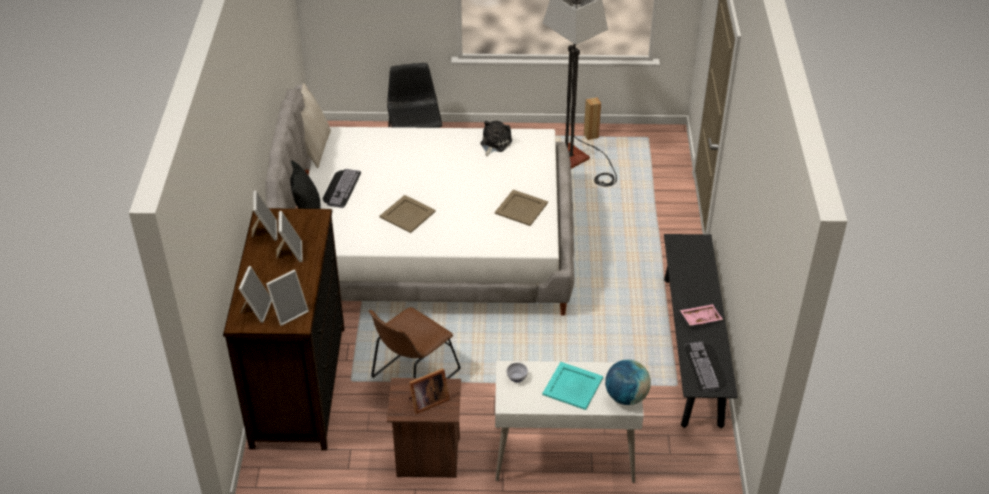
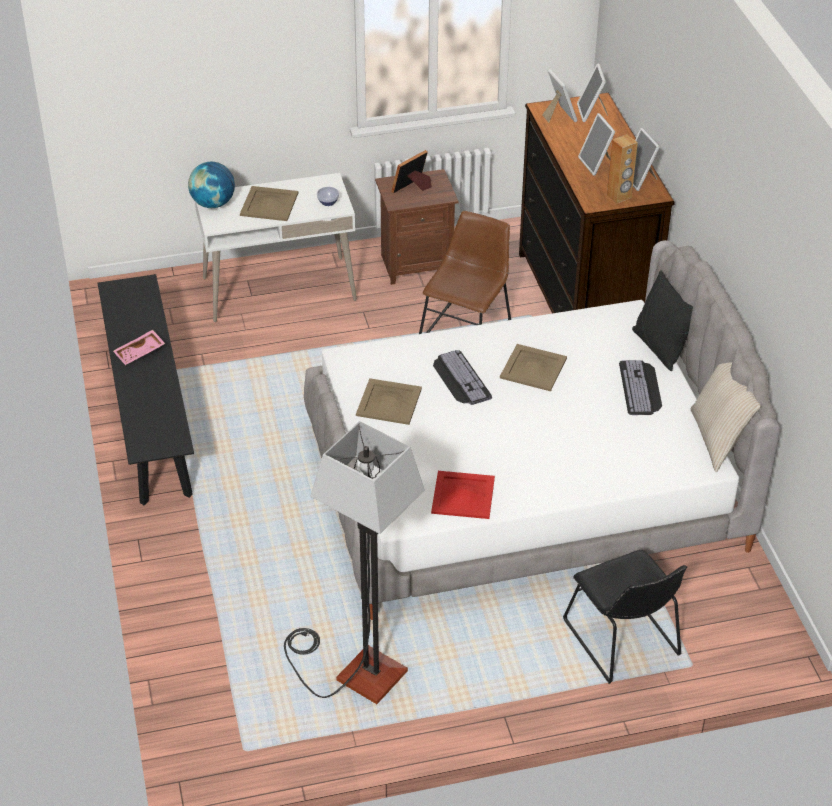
camera: 165 degrees right, 0 degrees up
picture frame [266,270,309,326] -> picture frame turned 120 degrees clockwise [542,69,577,123]
plush toy [480,121,512,156] -> red tray [431,471,495,519]
turquoise tray [542,362,603,410] -> beige tray [240,186,298,221]
brown speaker [584,97,601,140] -> brown speaker moved to [607,134,638,203]
keyboard [685,342,727,392] -> keyboard moved to [433,350,492,405]

